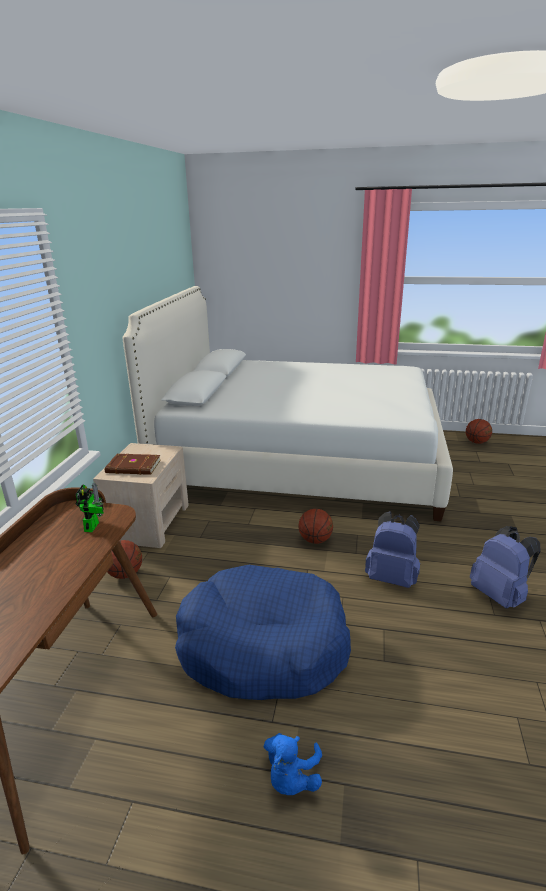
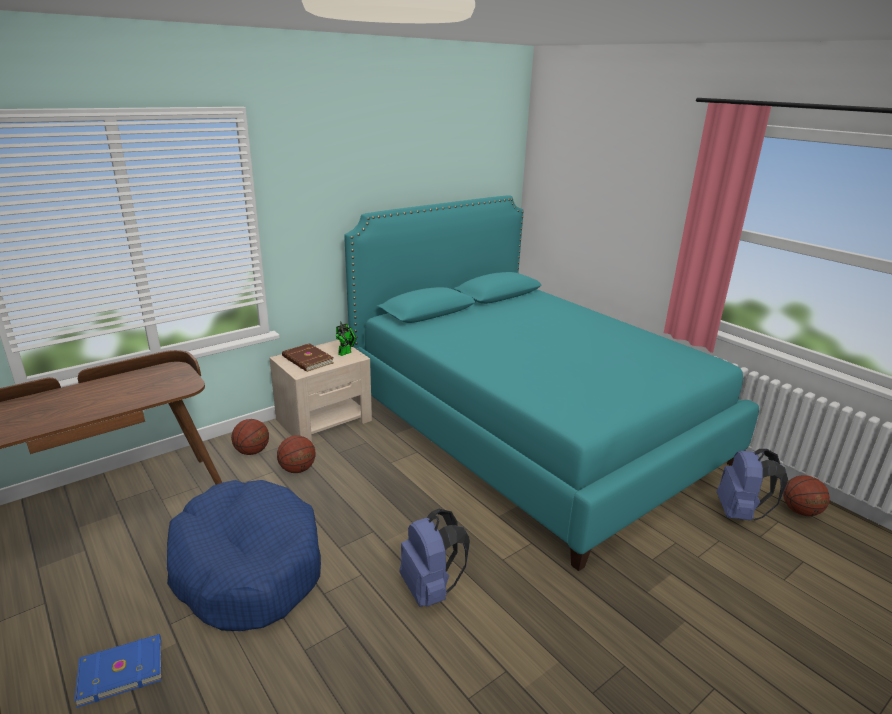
camera: 40 degrees right, 0 degrees up
toy robot [75,482,104,532] -> toy robot moved to [336,322,357,356]
white bed [123,286,453,521] -> turquoise bed [344,196,759,571]
blue plush toy [264,733,322,795] -> blue book [74,634,162,708]
basketball [298,509,333,544] -> basketball moved to [277,435,316,473]
blue backpack [470,526,541,608] -> blue backpack moved to [717,449,788,520]

